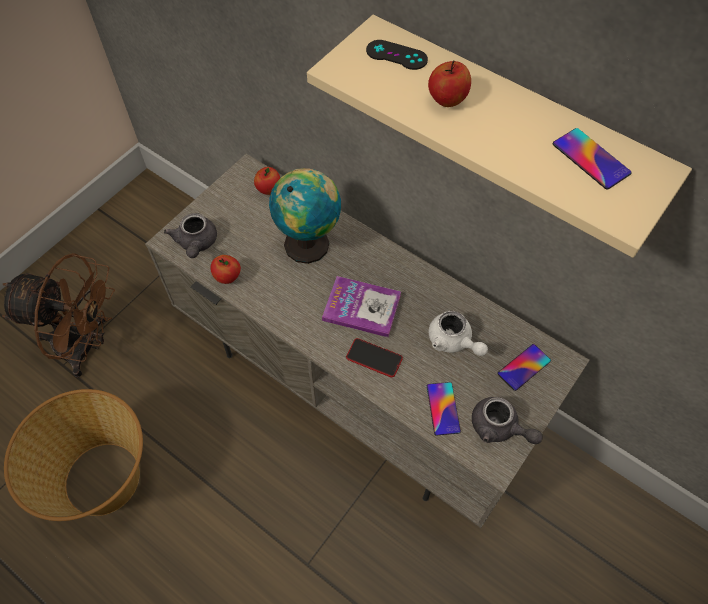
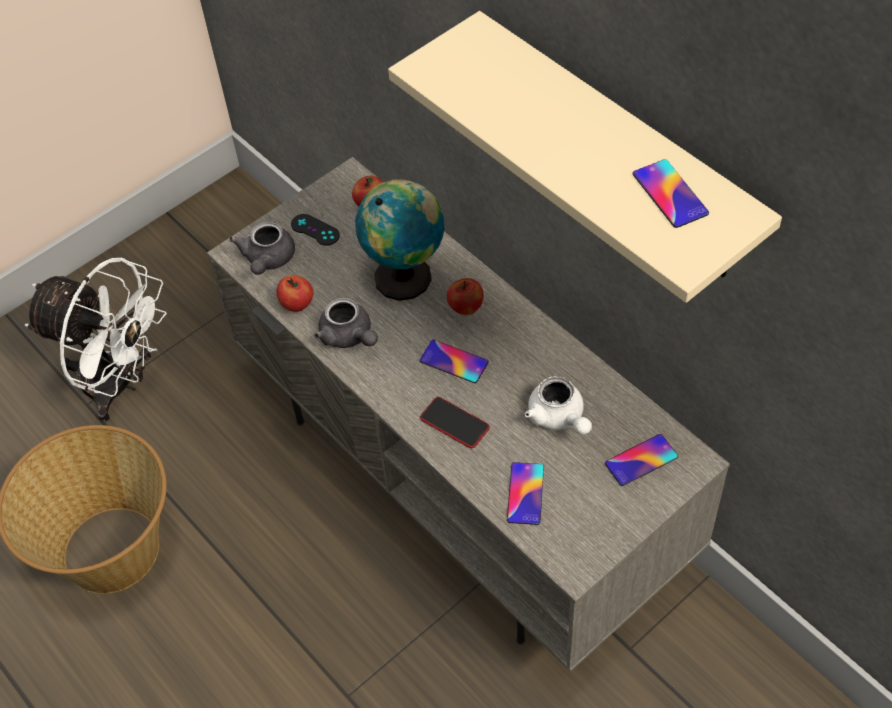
camera: 15 degrees right, 5 degrees down
brown fan [2,253,115,378] -> white fan [24,258,167,422]
book [322,276,401,337] -> phone [419,340,489,383]
black game controller [366,40,428,70] -> black game controller moved to [291,214,340,246]
apple [428,60,471,107] -> apple moved to [447,278,484,315]
grey teapot [472,397,543,444] -> grey teapot moved to [314,298,378,348]

